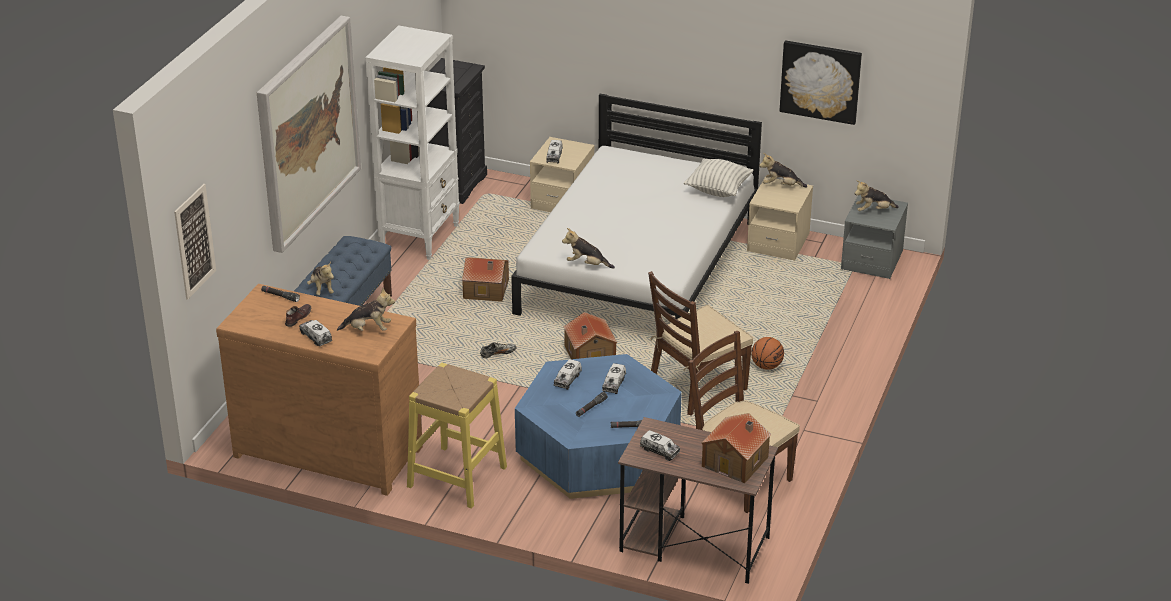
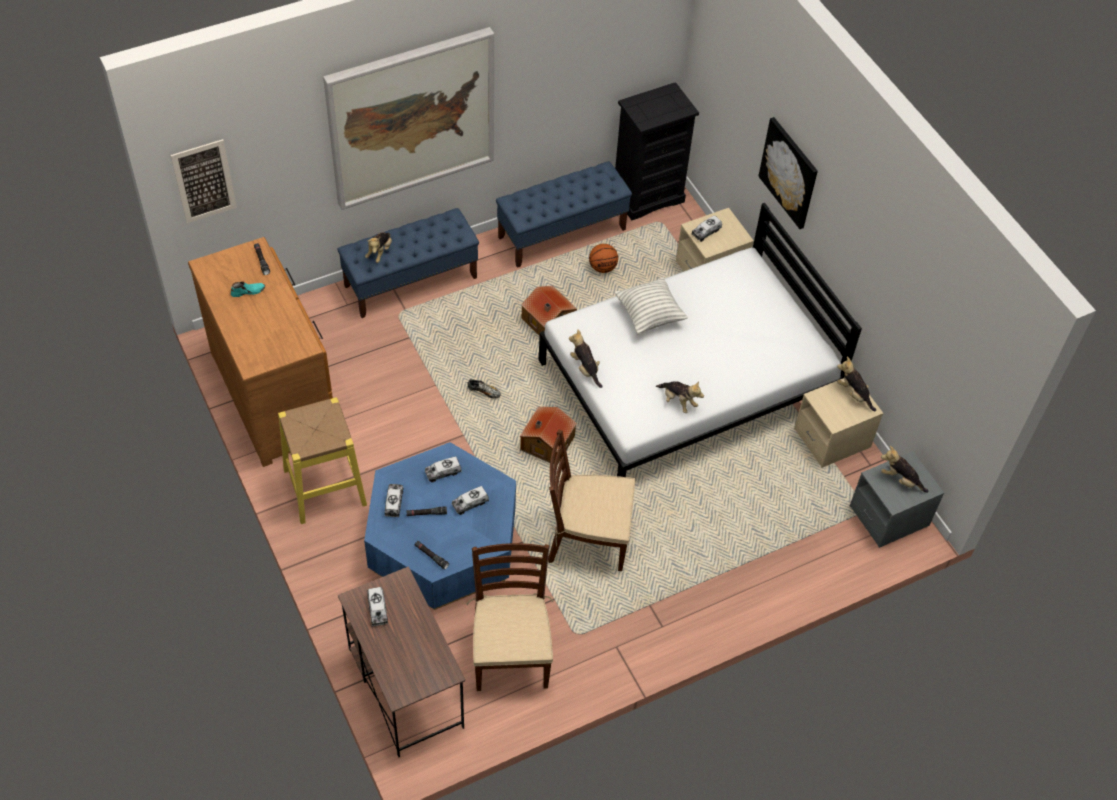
camera: 40 degrees right, 20 degrees up
brown shoe [285,304,311,327] -> turquoise shoe [231,281,265,297]
toy truck [299,320,332,346] -> toy truck moved to [385,484,404,517]
plush toy [337,288,395,331] -> plush toy moved to [656,381,704,413]
white bookcase [365,25,460,260] -> blue bench [496,161,632,268]
pillow [684,159,753,197] -> pillow moved to [615,277,688,334]
toy house [702,413,771,483] -> none
basketball [751,337,784,370] -> basketball moved to [589,244,618,273]
picture [779,41,862,125] -> picture moved to [758,117,818,229]

